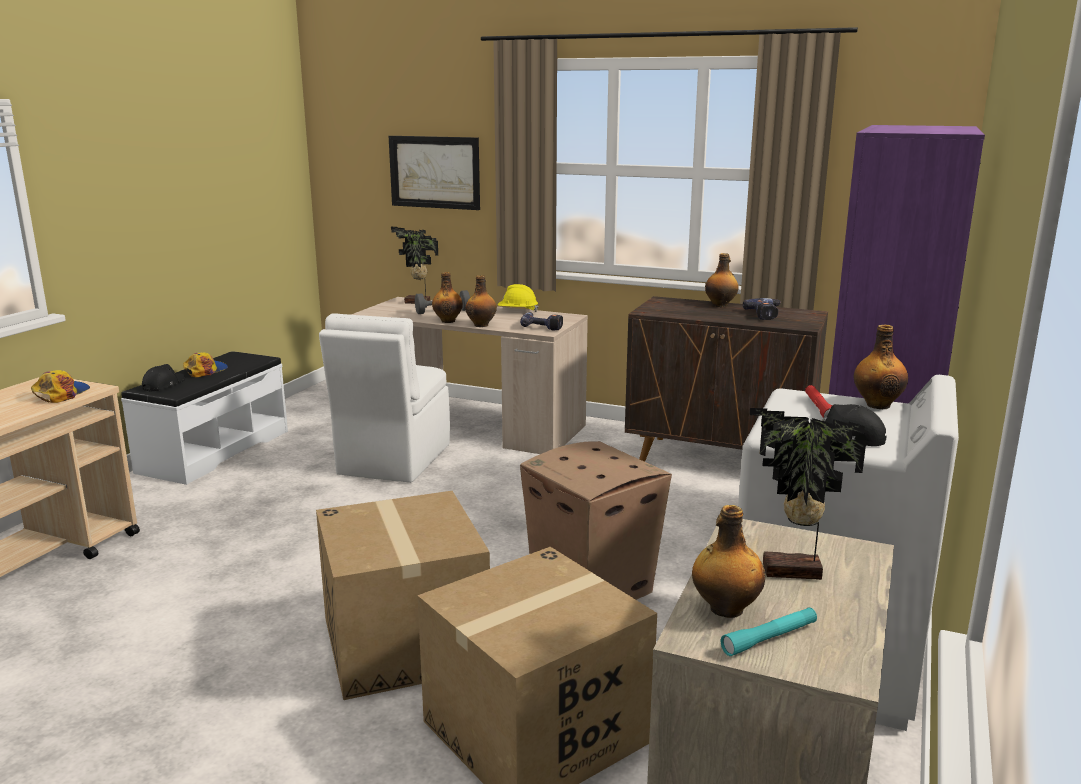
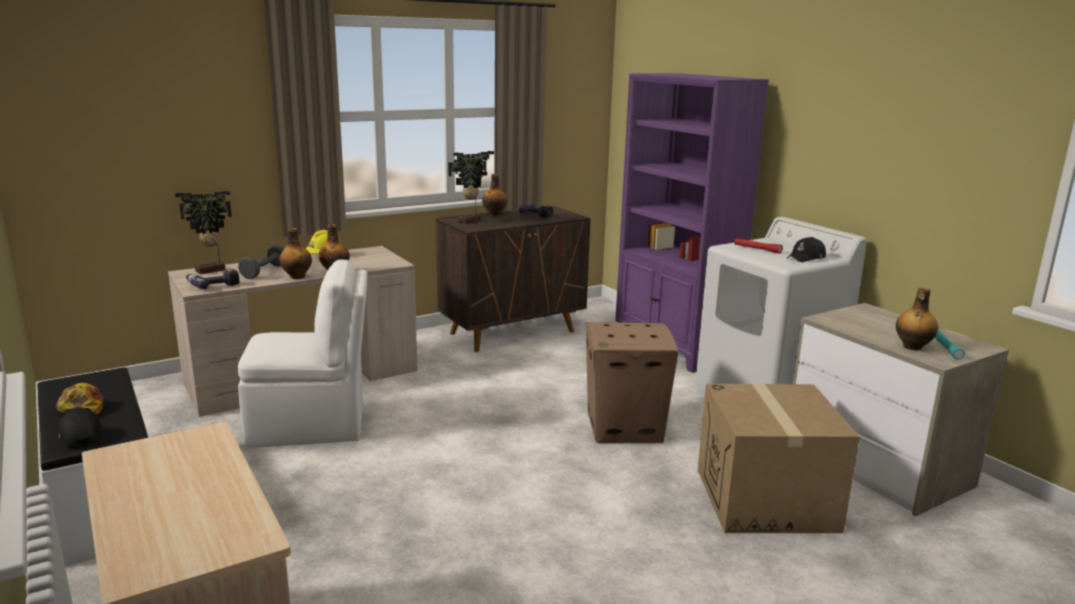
camera: 55 degrees left, 0 degrees up
cap [31,370,90,403] -> none
cardboard box [316,491,490,700] -> none
white chair [319,313,450,483] -> white chair turned 60 degrees counterclockwise [238,259,367,448]
picture [389,136,480,210] -> none
power drill [520,312,563,331] -> power drill moved to [186,269,240,289]
potted plant [749,408,866,580] -> potted plant moved to [448,151,494,224]
bottle [854,325,908,409] -> none

